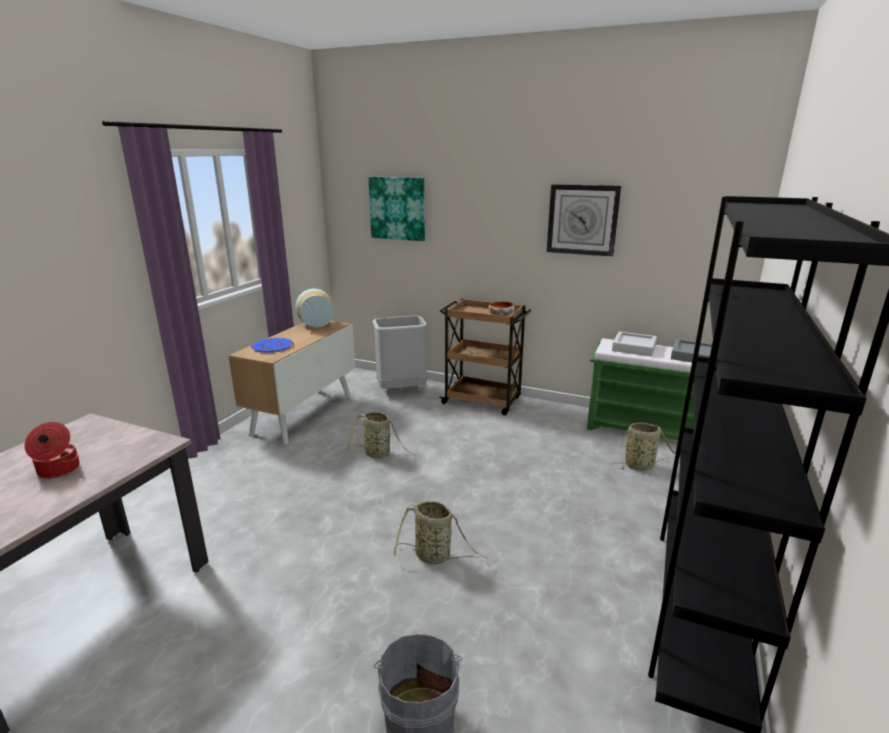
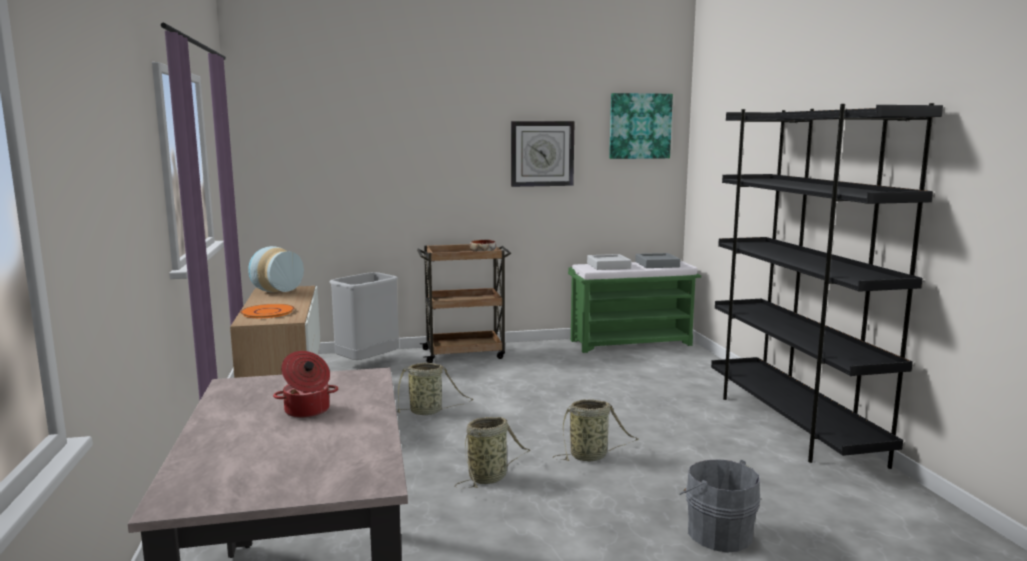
camera: 35 degrees left, 10 degrees down
blue plate [251,338,293,353] -> orange plate [240,304,294,318]
picture [368,177,425,241] -> picture moved to [609,93,673,159]
basket [611,422,676,471] -> basket moved to [454,417,531,488]

